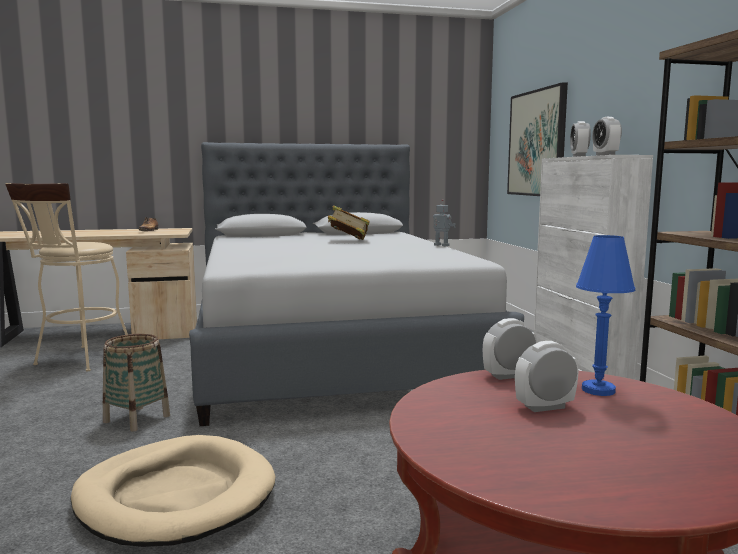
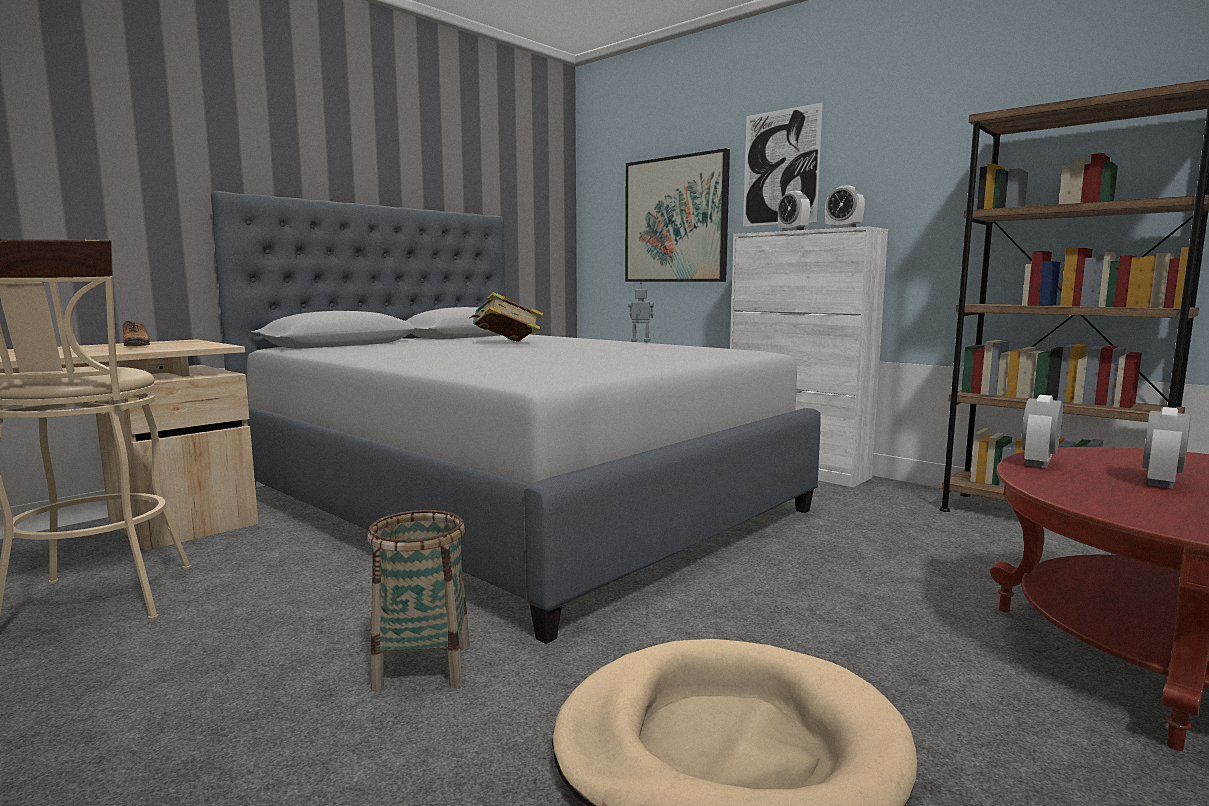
camera: 35 degrees left, 0 degrees up
blue table lamp [576,235,635,396] -> none
none -> picture [743,102,823,226]

